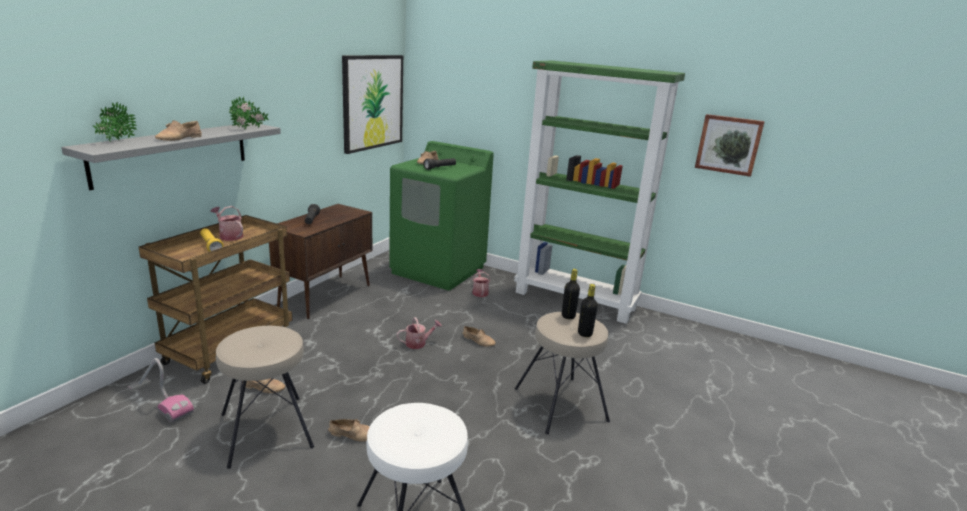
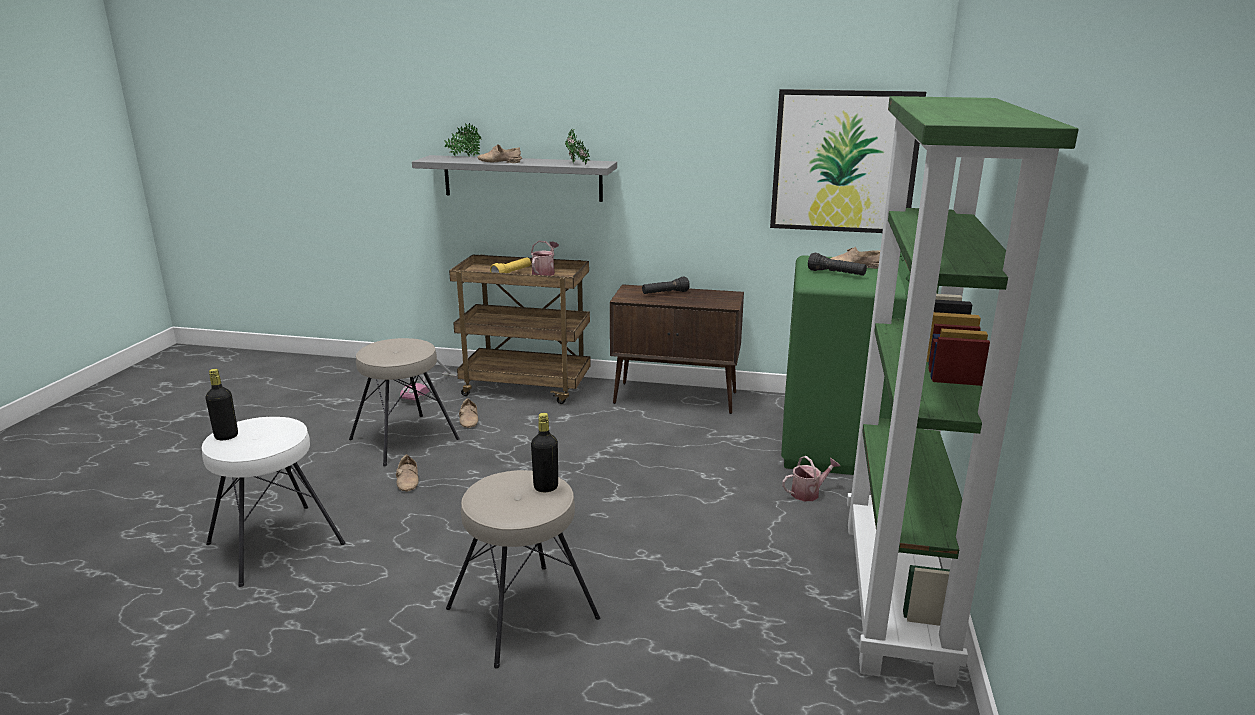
camera: 75 degrees right, 0 degrees up
watering can [397,317,442,349] -> none
beige shoe [462,325,496,347] -> none
black bottle [578,284,598,337] -> black bottle moved to [206,369,238,440]
picture [695,114,765,177] -> none

